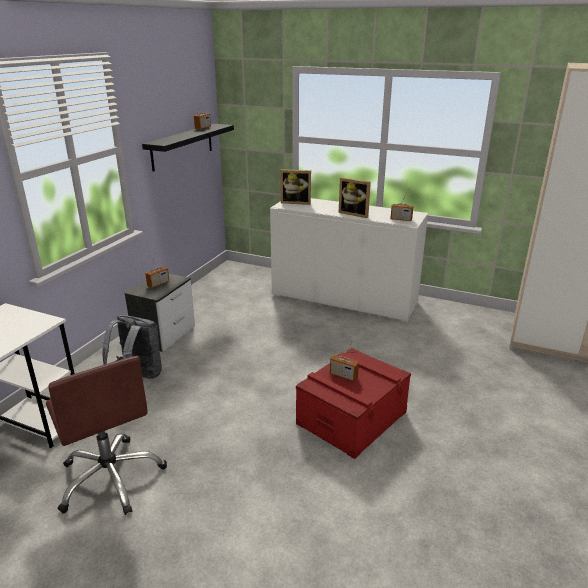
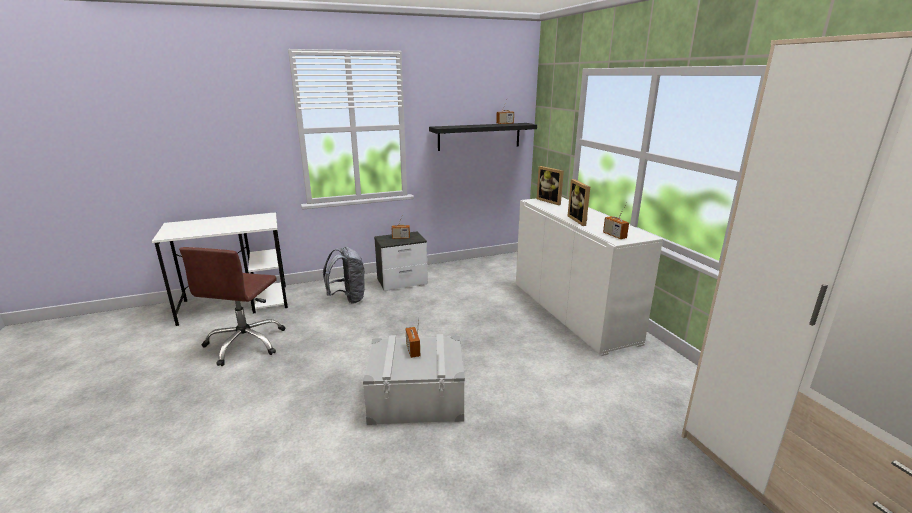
camera: 45 degrees right, 5 degrees down
red storage box [296,348,411,459] -> grey storage box [363,334,465,425]

